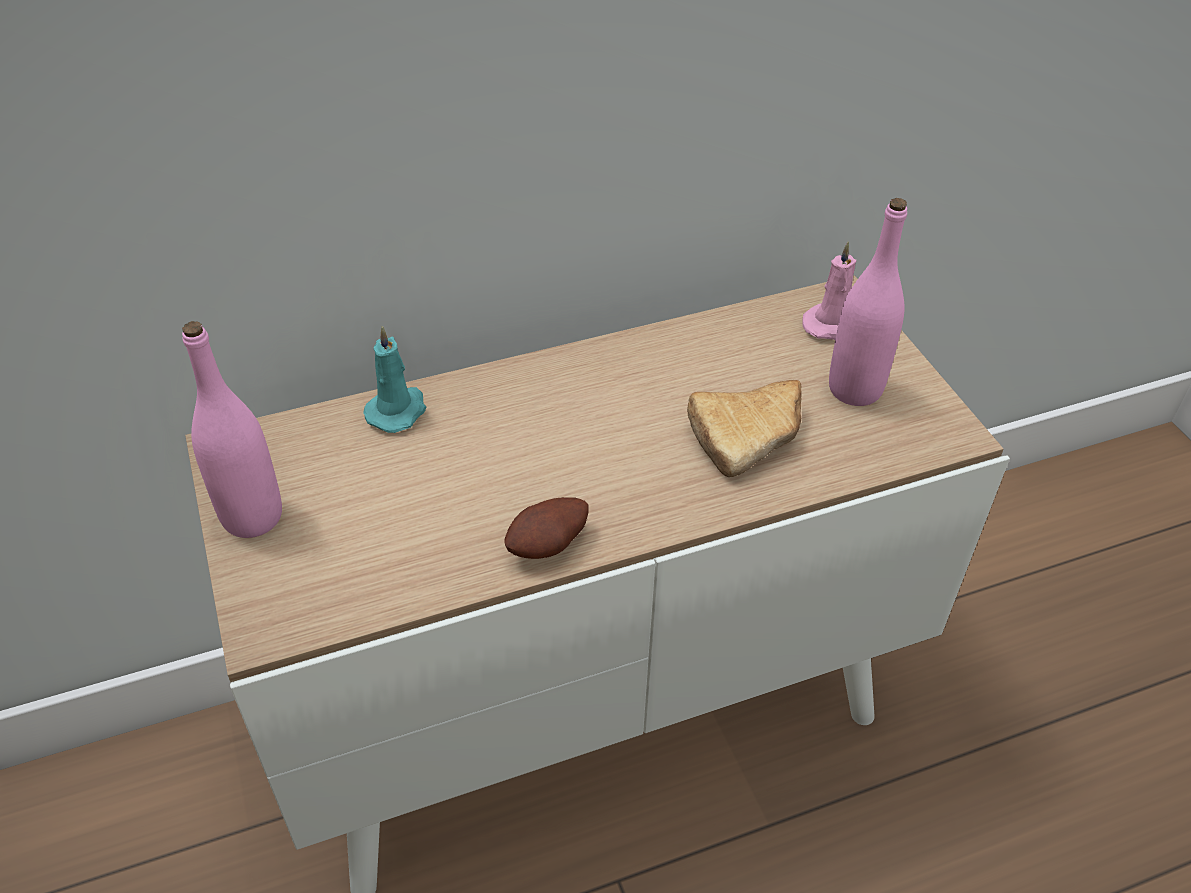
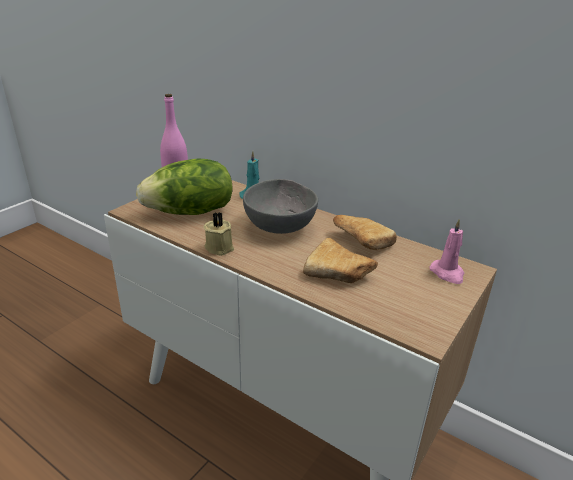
camera: 55 degrees right, 15 degrees down
potato [504,497,589,559] -> beige candle [203,212,234,256]
pink bottle [829,198,907,406] -> none
none -> lettuce [136,158,233,215]
none -> grey bowl [243,179,318,234]
none -> bread [333,215,397,250]

